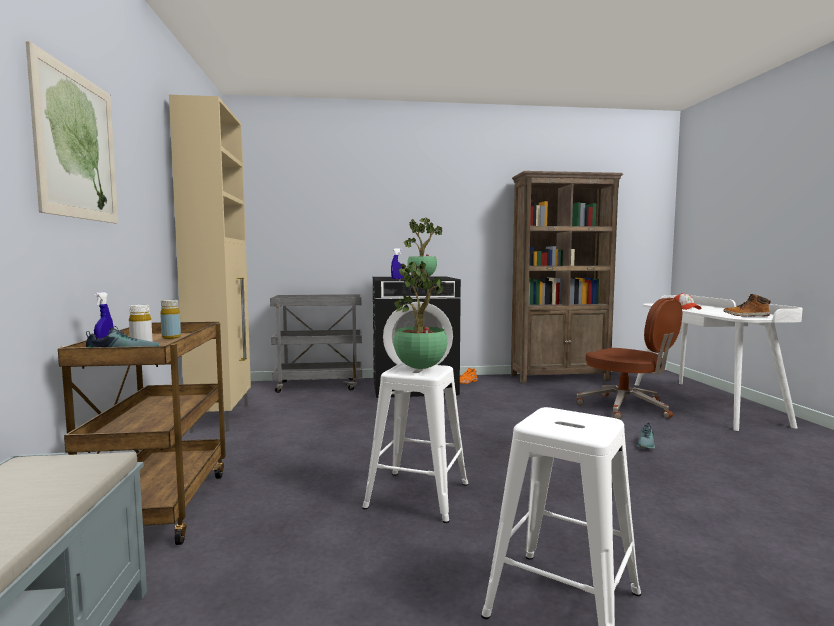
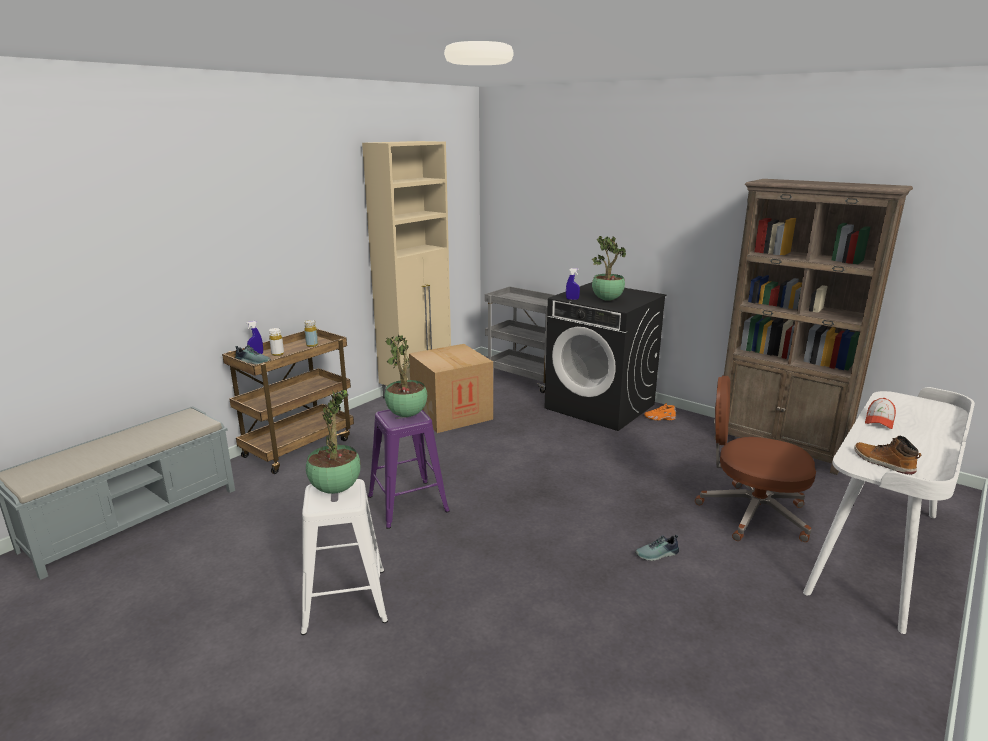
camera: 45 degrees right, 15 degrees up
picture [26,41,118,224] -> none
white stool [362,363,469,523] -> purple stool [368,409,450,529]
brown office chair [577,298,682,419] -> brown office chair turned 105 degrees clockwise [695,376,816,542]
none -> potted plant [306,390,360,494]
none -> cardboard box [409,344,493,433]

